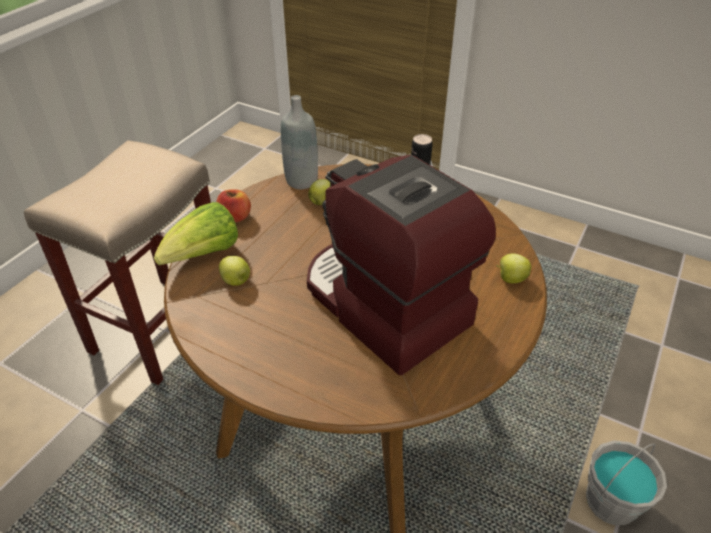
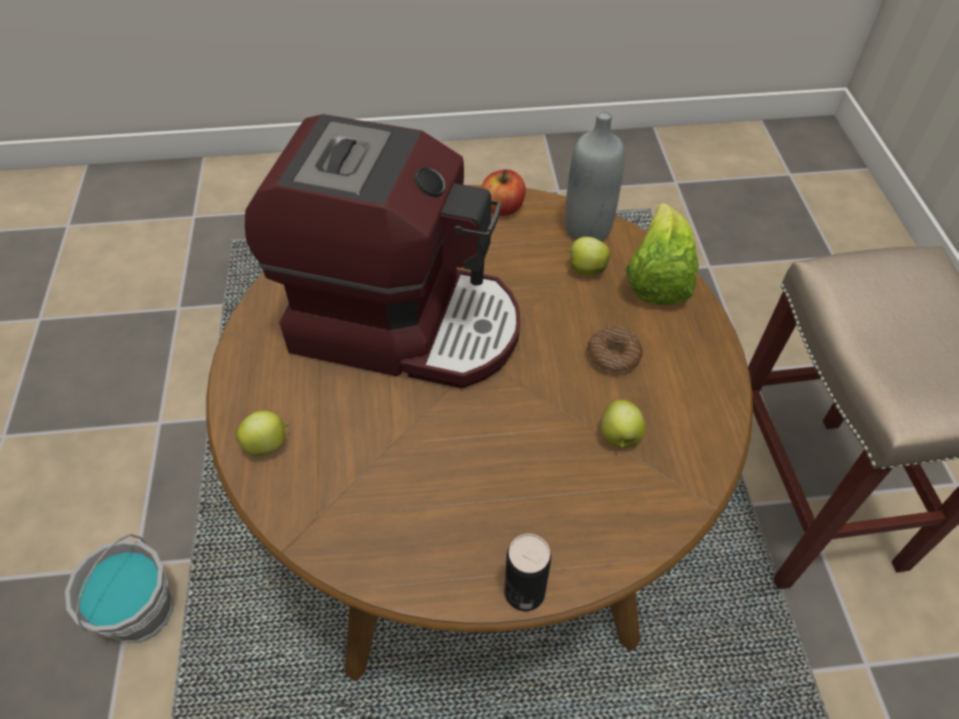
camera: 145 degrees right, 10 degrees up
apple [216,189,251,222] -> apple moved to [481,169,526,216]
grey bottle [281,95,318,189] -> grey bottle moved to [565,110,624,242]
none -> donut [587,326,643,374]

